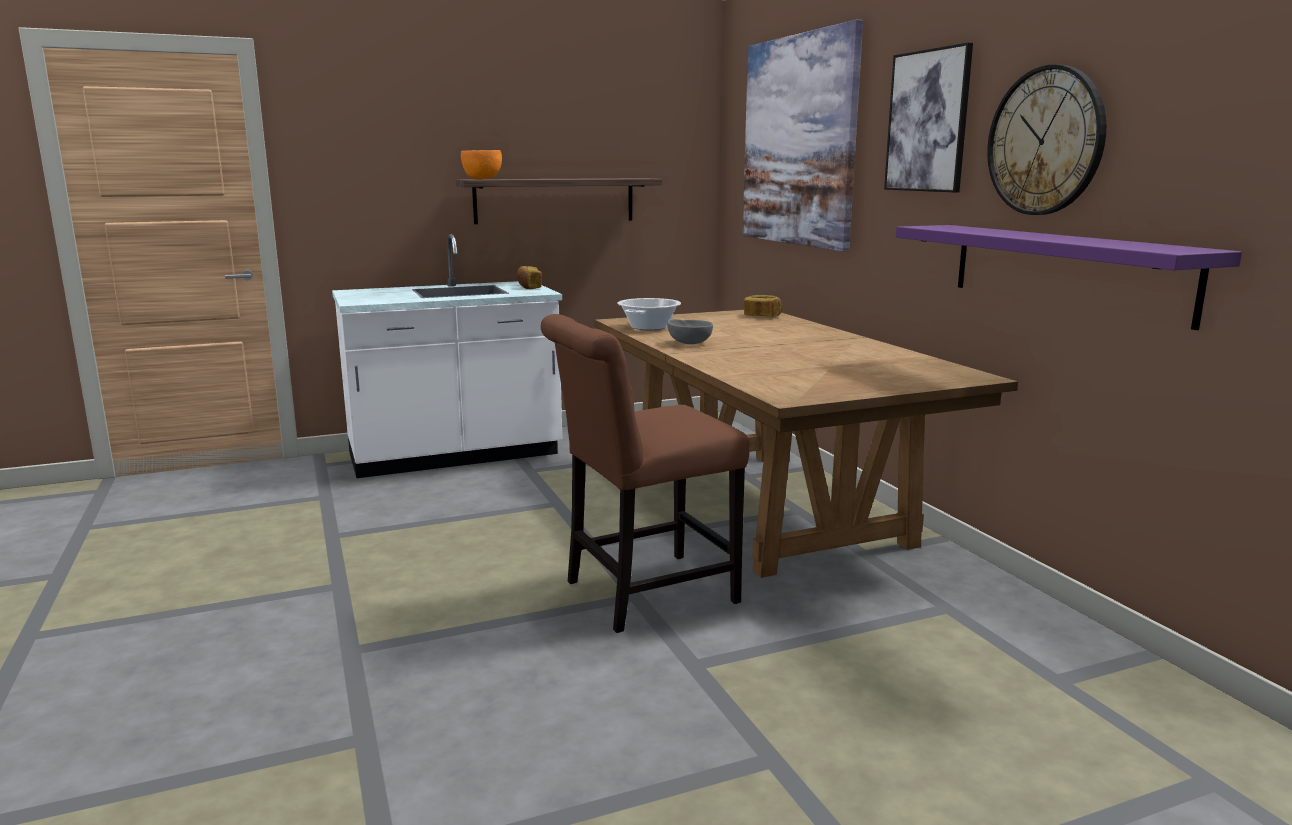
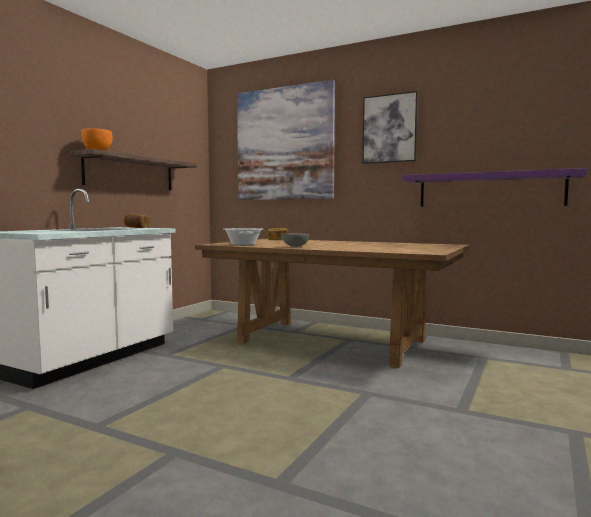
camera: 40 degrees left, 10 degrees down
brown chair [541,314,750,633] -> none
wall clock [987,64,1106,215] -> none

